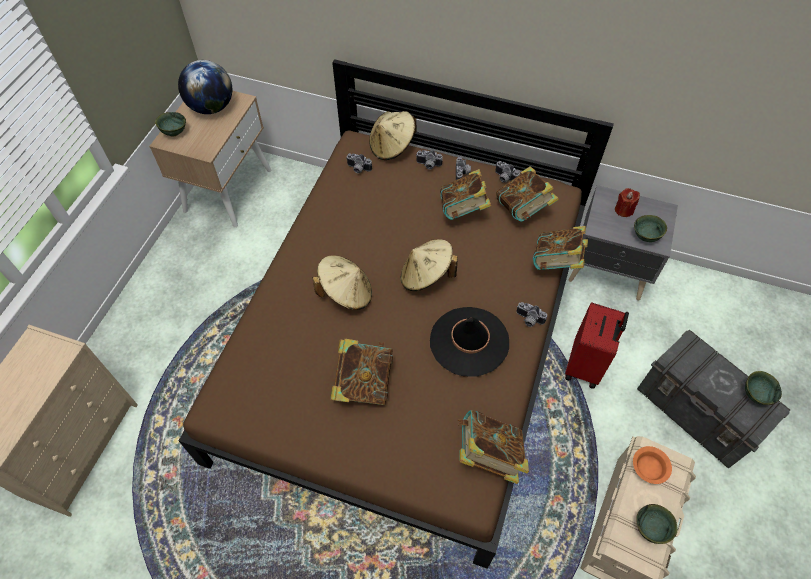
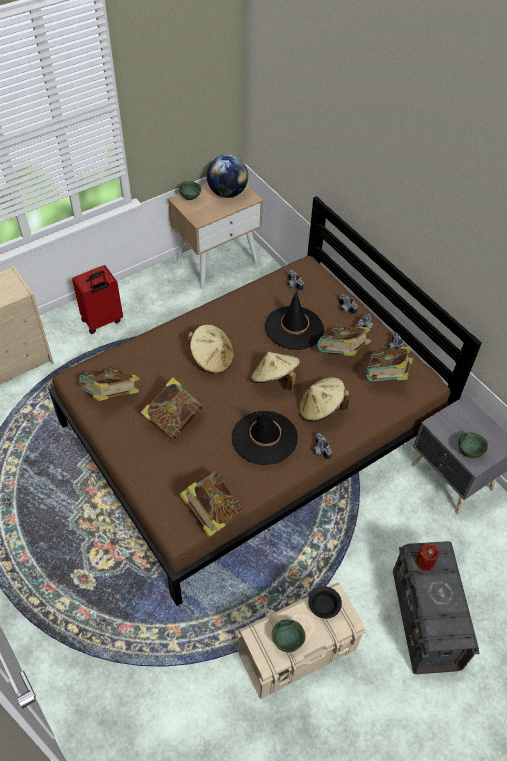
camera: 35 degrees right, 5 degrees down
beige hat [369,111,416,160] -> beige hat moved to [299,377,350,422]
book [533,226,588,270] -> book moved to [78,367,139,401]
red suitcase [565,302,629,389] -> red suitcase moved to [72,265,123,334]
red candle [615,188,640,217] -> red candle moved to [415,544,439,571]
orange bowl [633,446,672,484] -> black bowl [308,586,342,619]
green bowl [745,371,782,405] -> none
none -> black hat [265,289,324,350]

